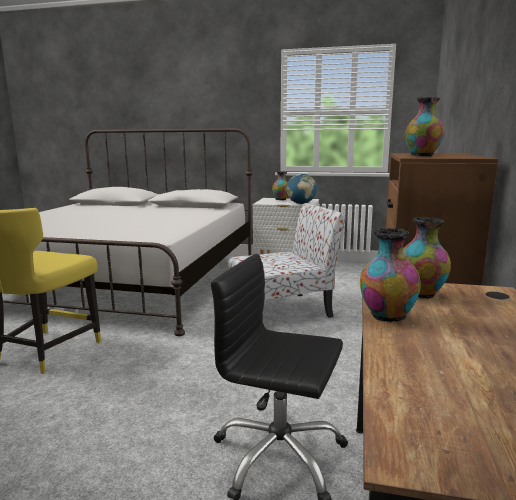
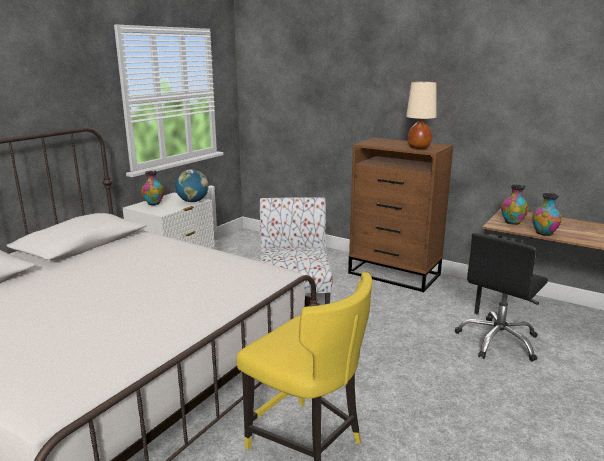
camera: 70 degrees left, 5 degrees up
vase [405,97,444,156] -> beige table lamp [406,81,436,149]

